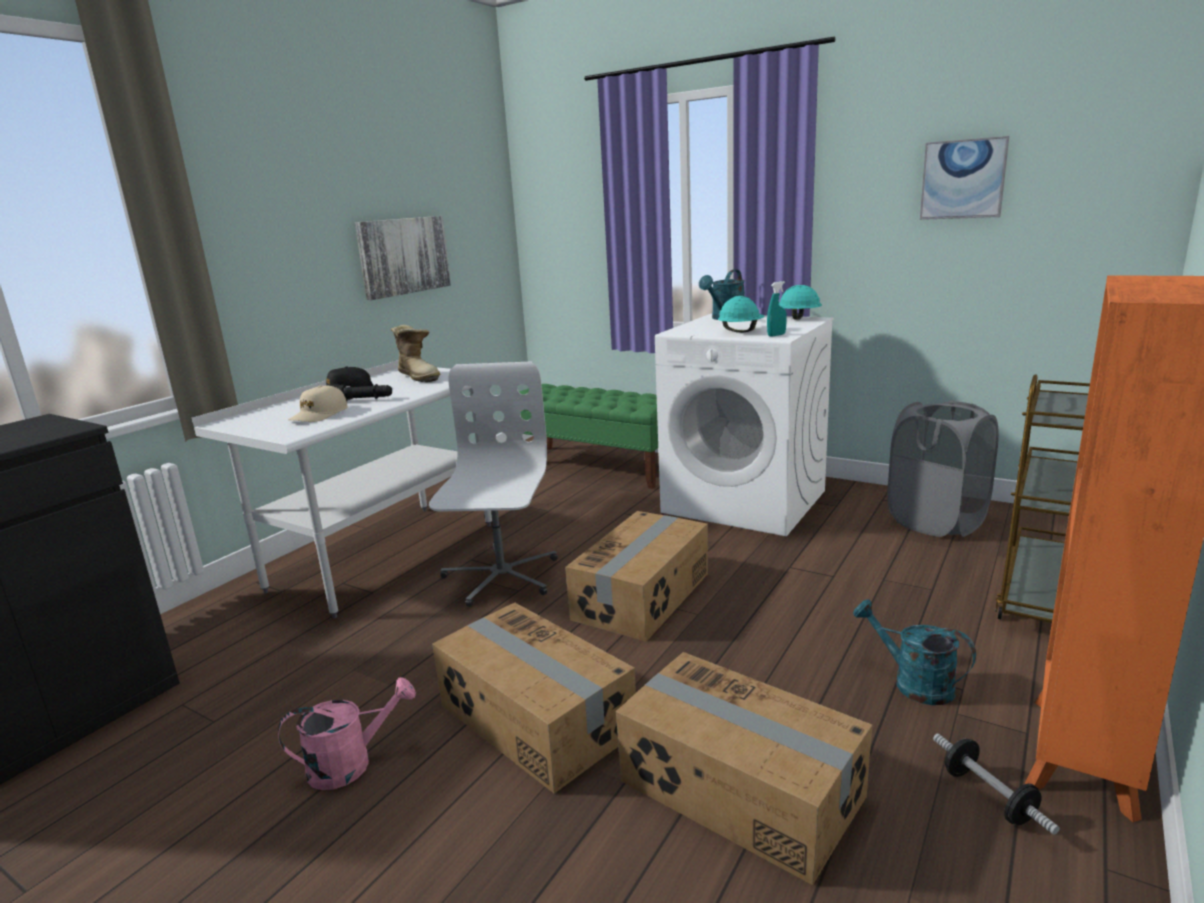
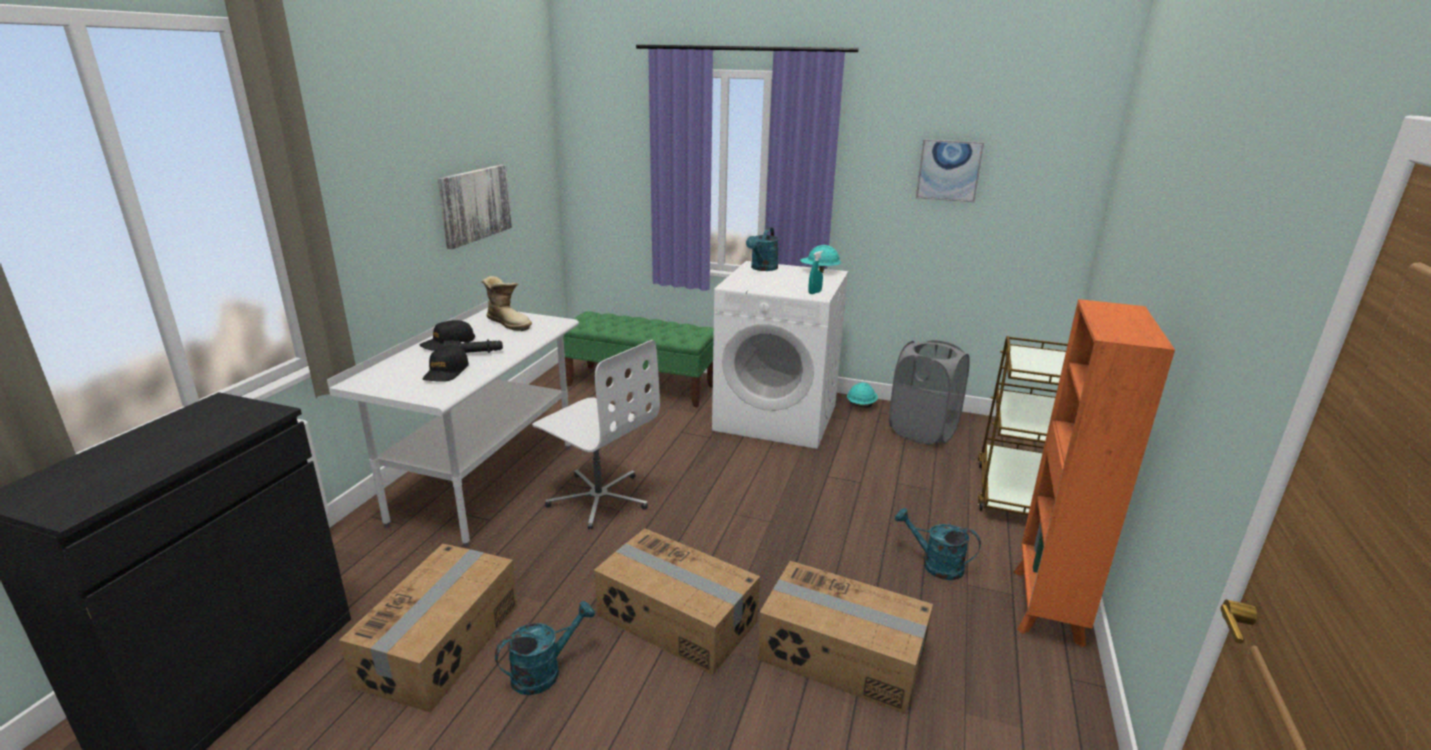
camera: 15 degrees left, 5 degrees up
pink watering can [278,677,416,790] -> turquoise watering can [495,601,595,695]
beige cap [288,386,348,422] -> black cap [423,345,469,382]
white office chair [429,362,558,607] -> white office chair turned 135 degrees clockwise [532,340,660,529]
cardboard box [565,511,708,642] -> cardboard box moved to [339,544,517,713]
turquoise hard hat [718,296,765,333] -> turquoise hard hat moved to [847,382,878,408]
dumbbell [933,734,1060,835] -> none

